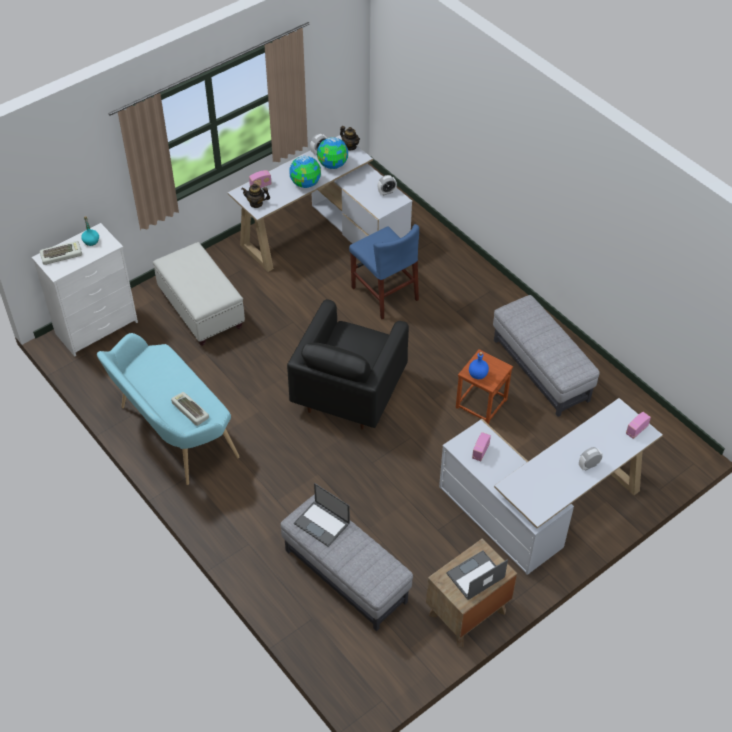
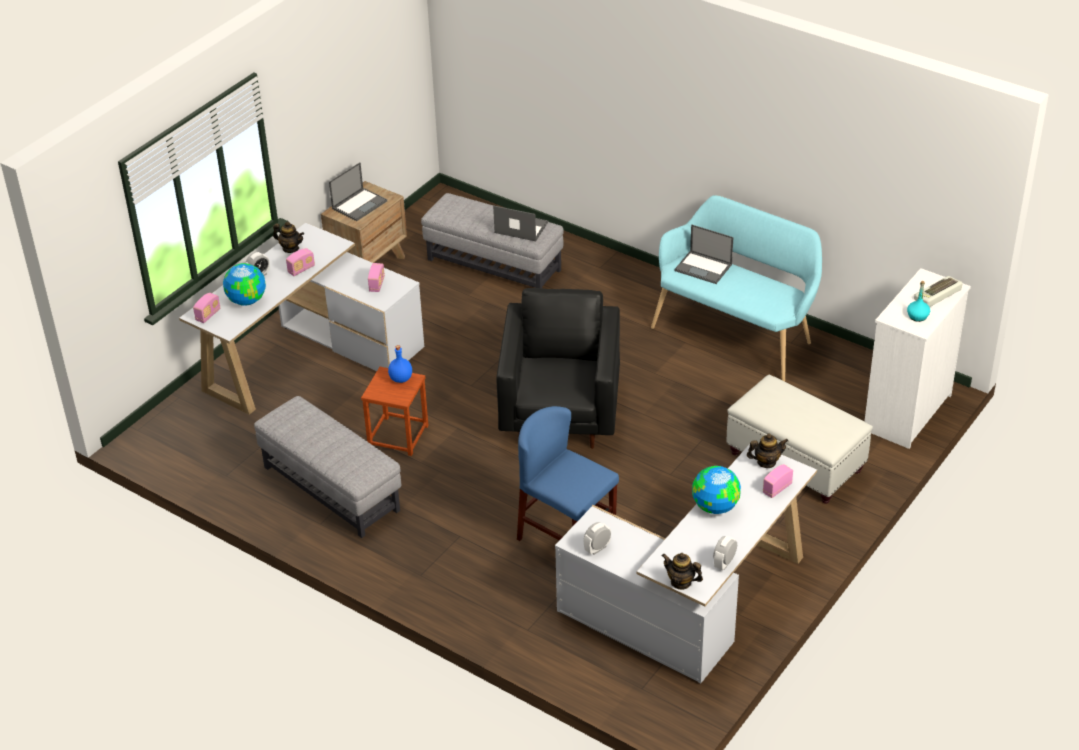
camera: 165 degrees right, 10 degrees down
keyboard [171,392,209,426] -> laptop [675,224,733,284]
globe [317,137,348,169] -> globe moved to [223,263,266,306]
none -> teapot [273,221,304,253]
none -> radio [286,248,315,276]

